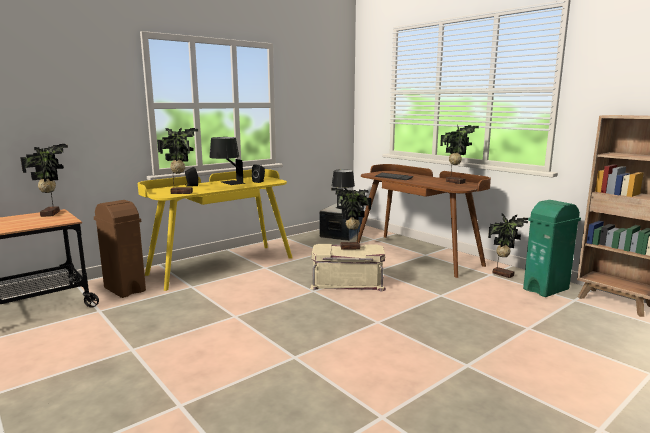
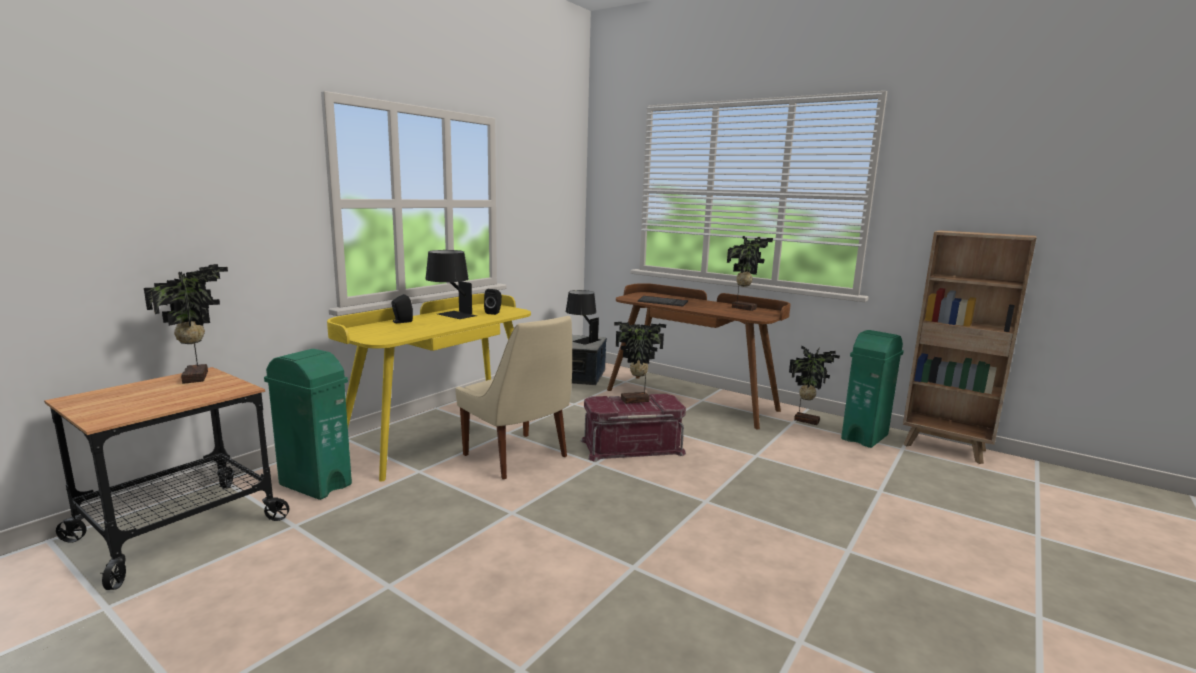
camera: 15 degrees left, 0 degrees up
brown trash can [94,200,146,298] -> green trash can [264,349,352,500]
potted plant [157,128,198,194] -> none
beige storage box [310,244,386,292] -> red storage box [581,394,686,462]
none -> beige chair [455,316,572,479]

